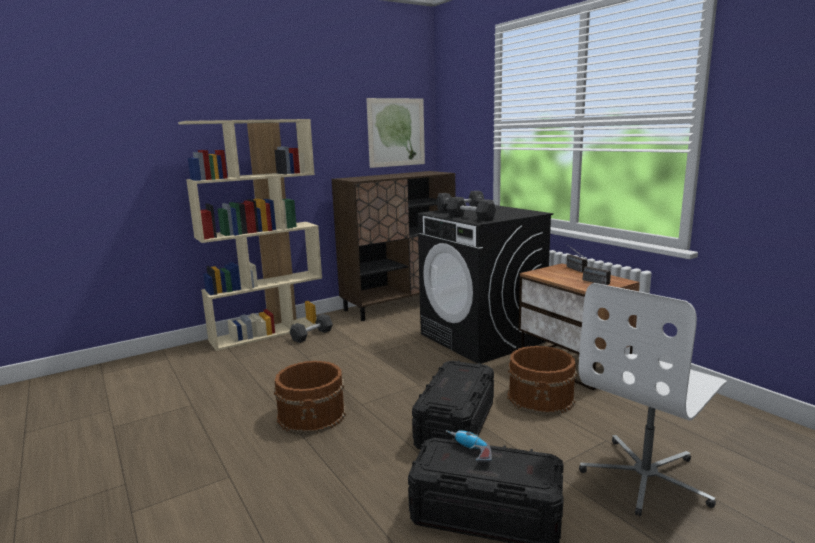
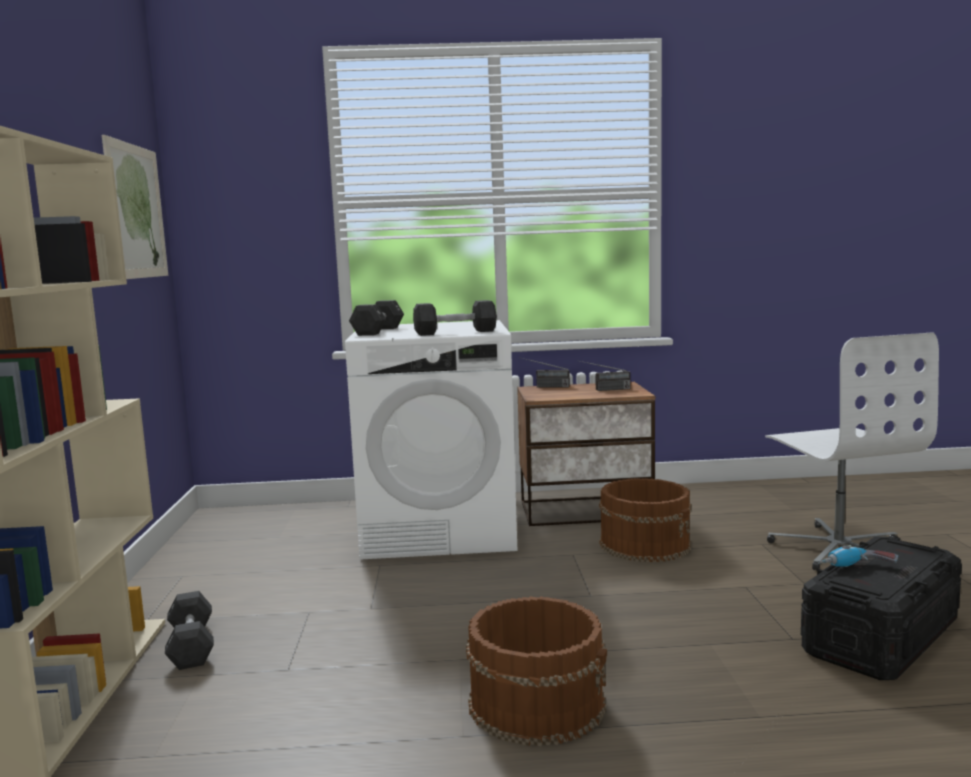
camera: 60 degrees left, 5 degrees down
brown cabinet [331,171,455,321] -> none
black storage box [412,360,494,450] -> none
black washing machine [418,205,553,364] -> white washing machine [345,320,517,560]

